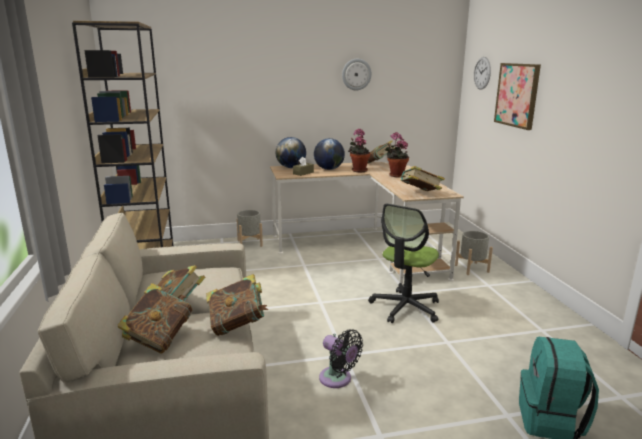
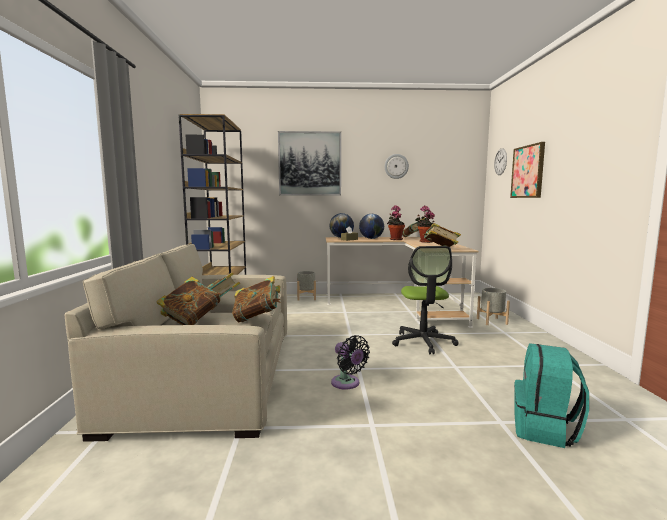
camera: 10 degrees right, 10 degrees down
office chair [368,203,439,323] -> office chair turned 45 degrees counterclockwise [392,246,459,354]
none -> picture [278,131,341,196]

